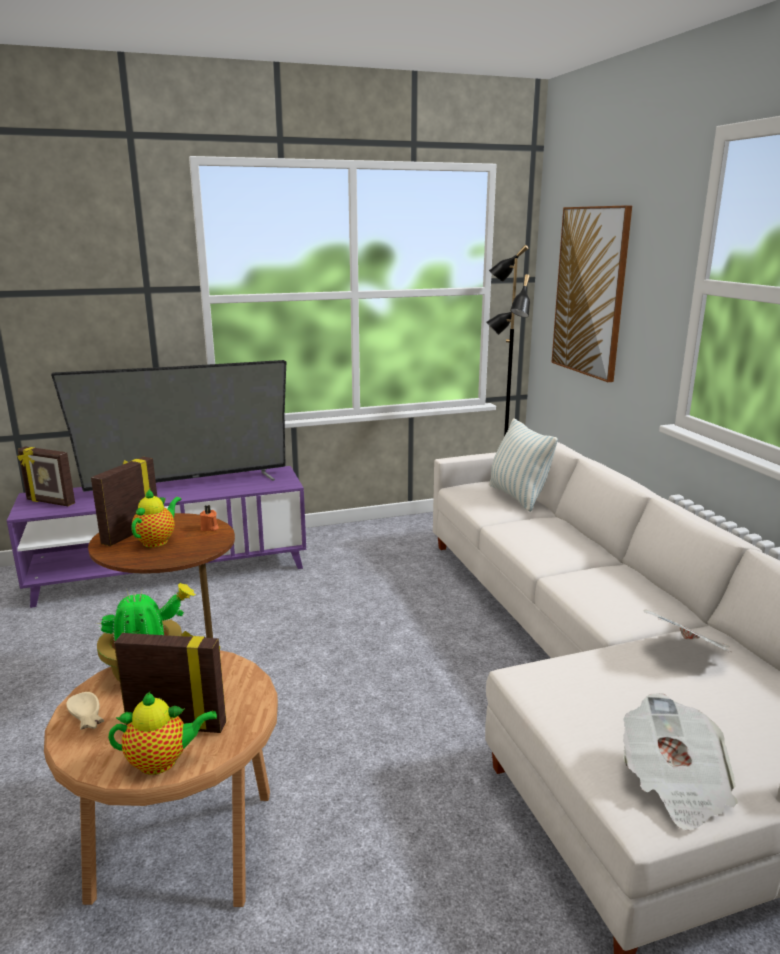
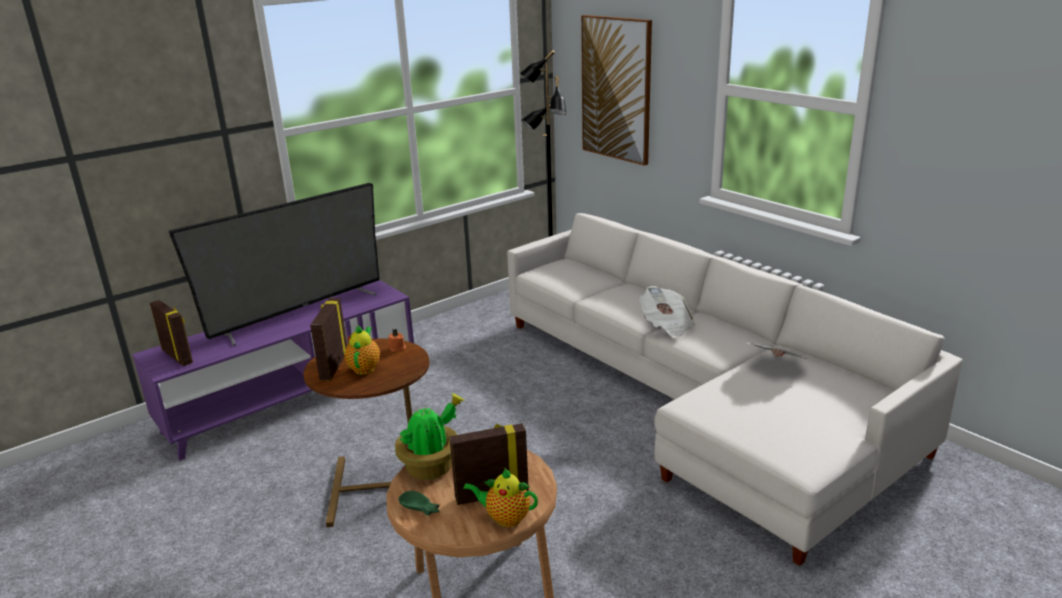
camera: 20 degrees left, 5 degrees up
picture frame [17,446,75,506] -> picture frame turned 135 degrees counterclockwise [150,300,193,366]
beige bowl [66,692,104,730] -> green bowl [399,491,440,516]
teapot [108,692,217,775] -> teapot turned 135 degrees counterclockwise [463,468,538,527]
pillow [489,418,558,512] -> none
newspaper [623,693,738,831] -> newspaper moved to [639,286,695,338]

